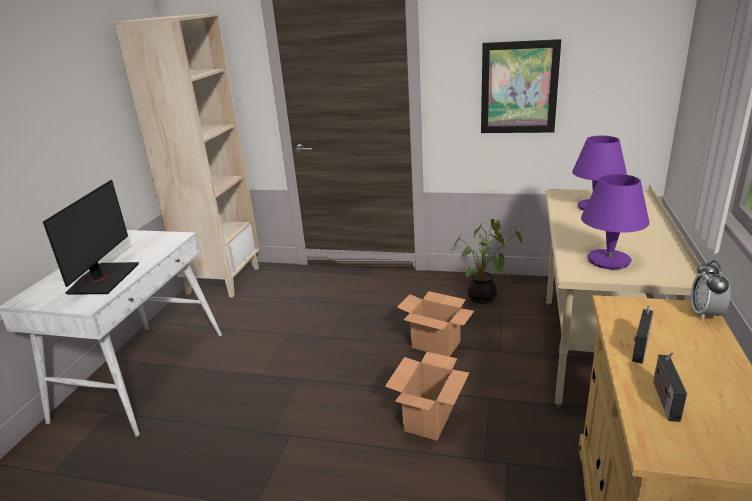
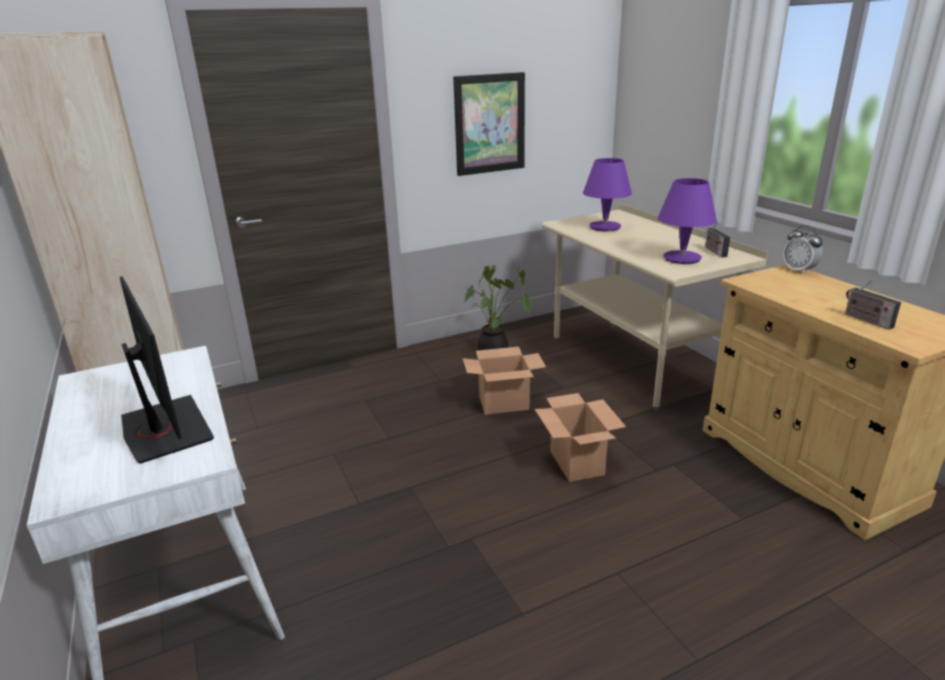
camera: 40 degrees left, 0 degrees up
radio [632,304,654,364] -> radio moved to [705,220,730,257]

